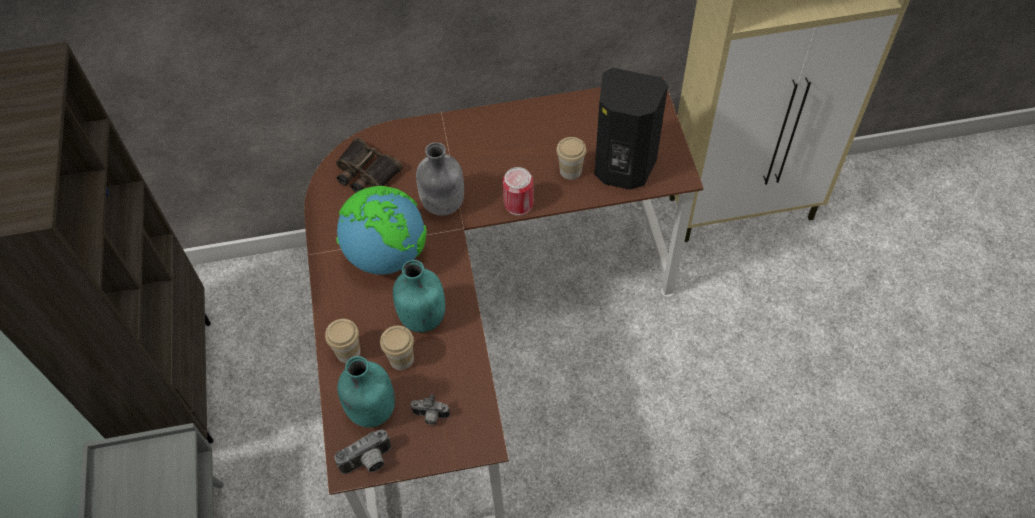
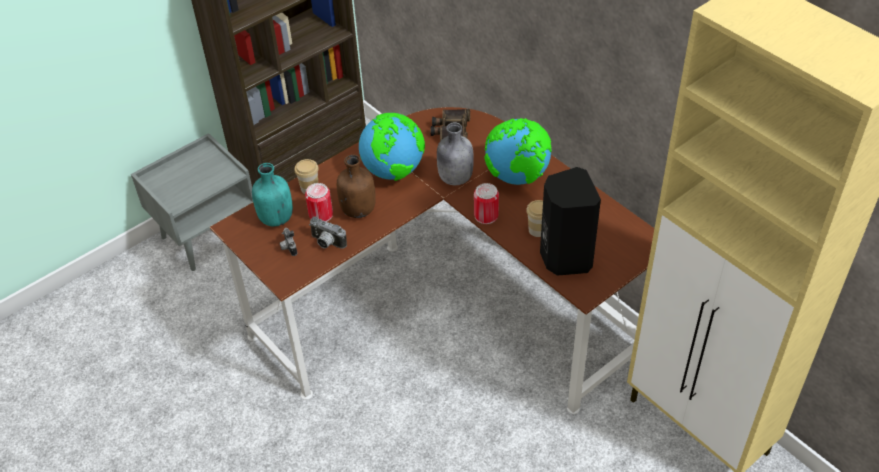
camera: 60 degrees right, 10 degrees down
camera [334,430,391,474] -> camera moved to [309,216,347,249]
cup [380,326,414,370] -> can [305,183,333,222]
turquoise bottle [393,260,445,332] -> brown bottle [337,154,376,218]
none -> globe [485,118,552,185]

